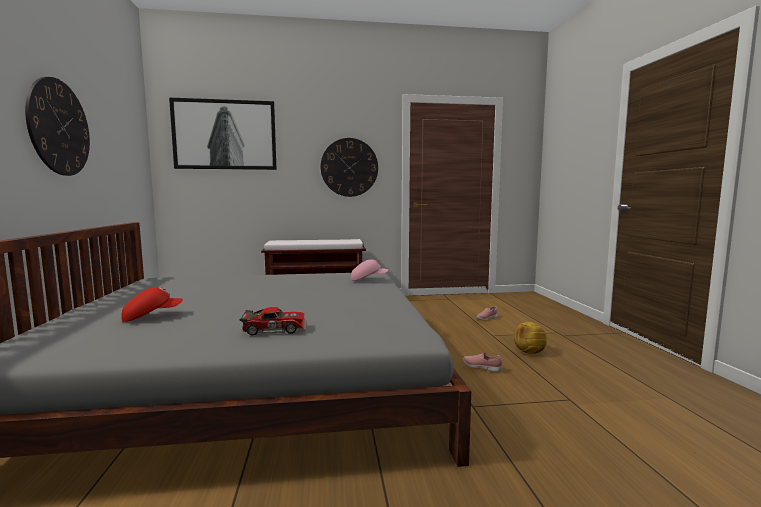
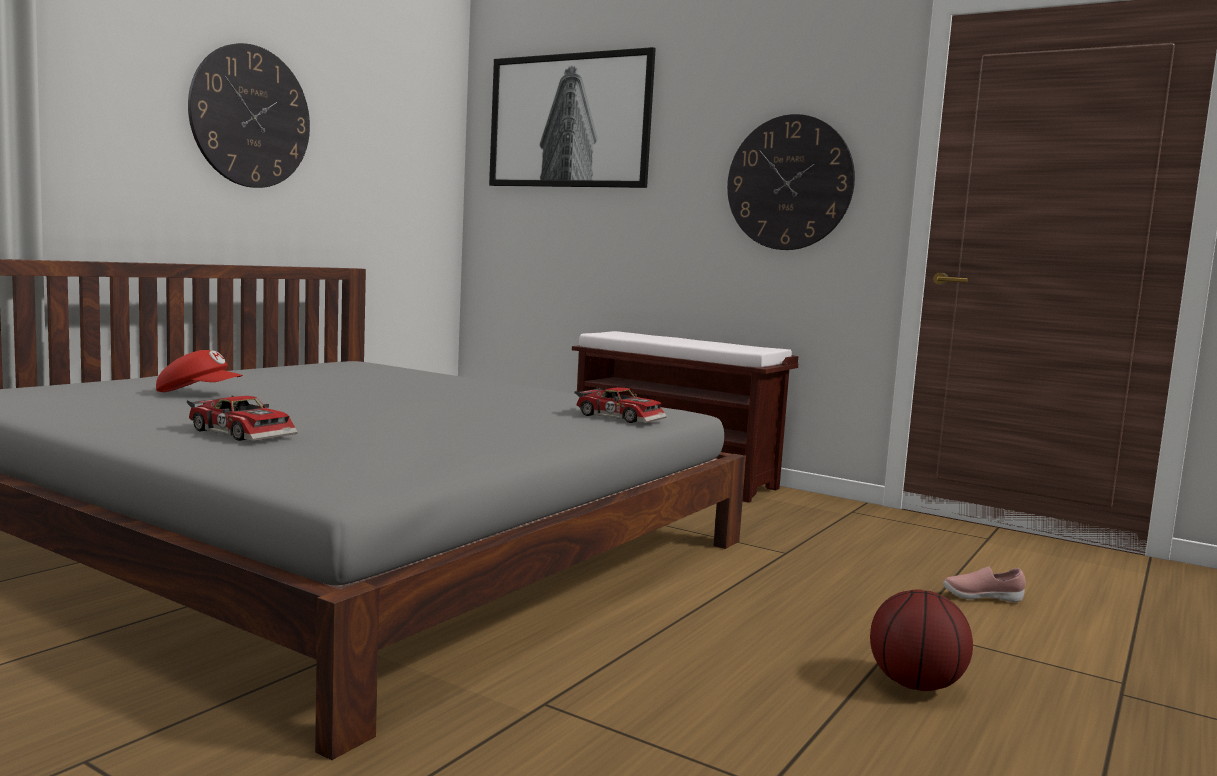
camera: 40 degrees right, 0 degrees up
pink cap [351,259,388,281] -> toy car [575,387,667,423]
pink shoe [463,353,502,372] -> none
football [514,322,547,354] -> basketball [870,589,973,691]

